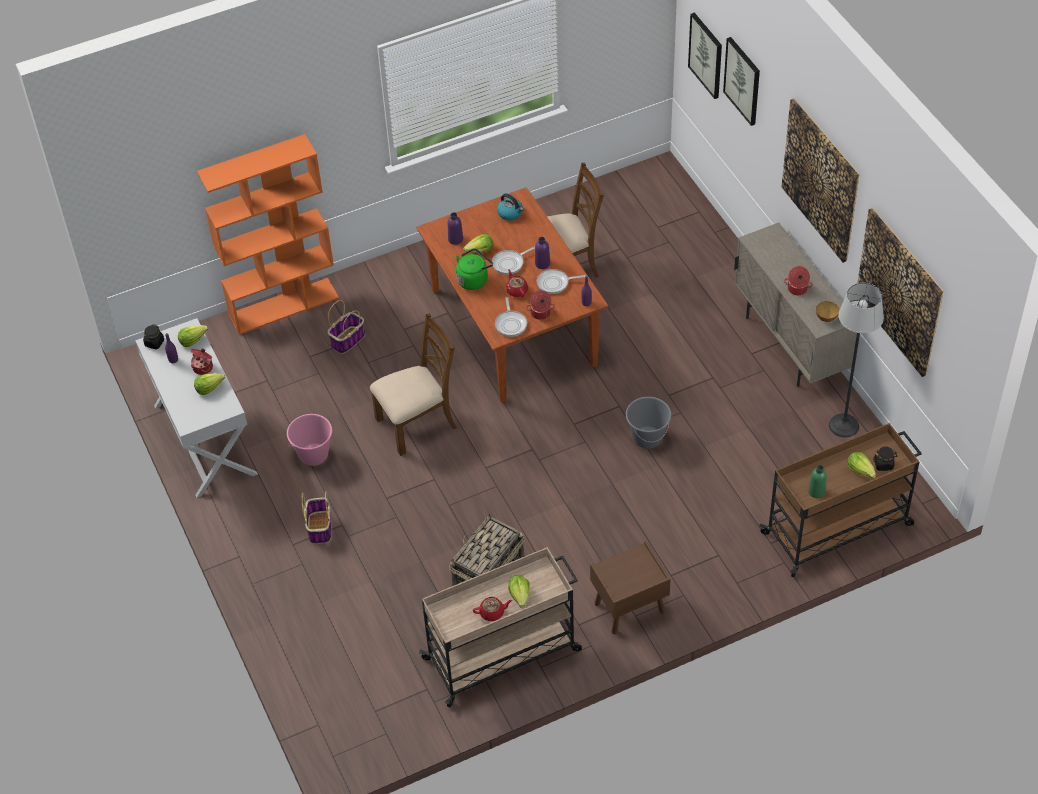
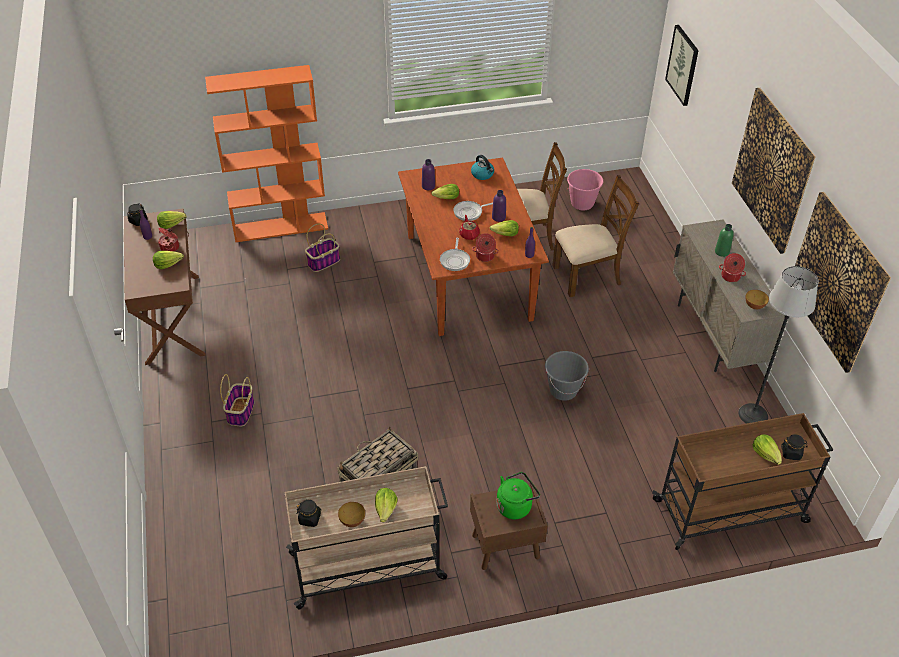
camera: 10 degrees right, 5 degrees down
white console table [135,318,258,498] -> brown console table [124,208,206,365]
pink bucket [287,414,332,466] -> pink bucket moved to [566,169,603,210]
brown chair [370,314,457,456] -> brown chair moved to [552,175,639,297]
green kettle [456,248,493,290] -> green kettle moved to [496,472,540,519]
red teapot [473,597,512,621] -> bowl [338,502,365,527]
frying pan [537,269,585,294] -> lettuce [490,220,519,236]
picture [723,37,760,126] -> none
green bottle [808,465,827,498] -> green bottle moved to [715,224,734,257]
none -> black jar [296,500,321,527]

